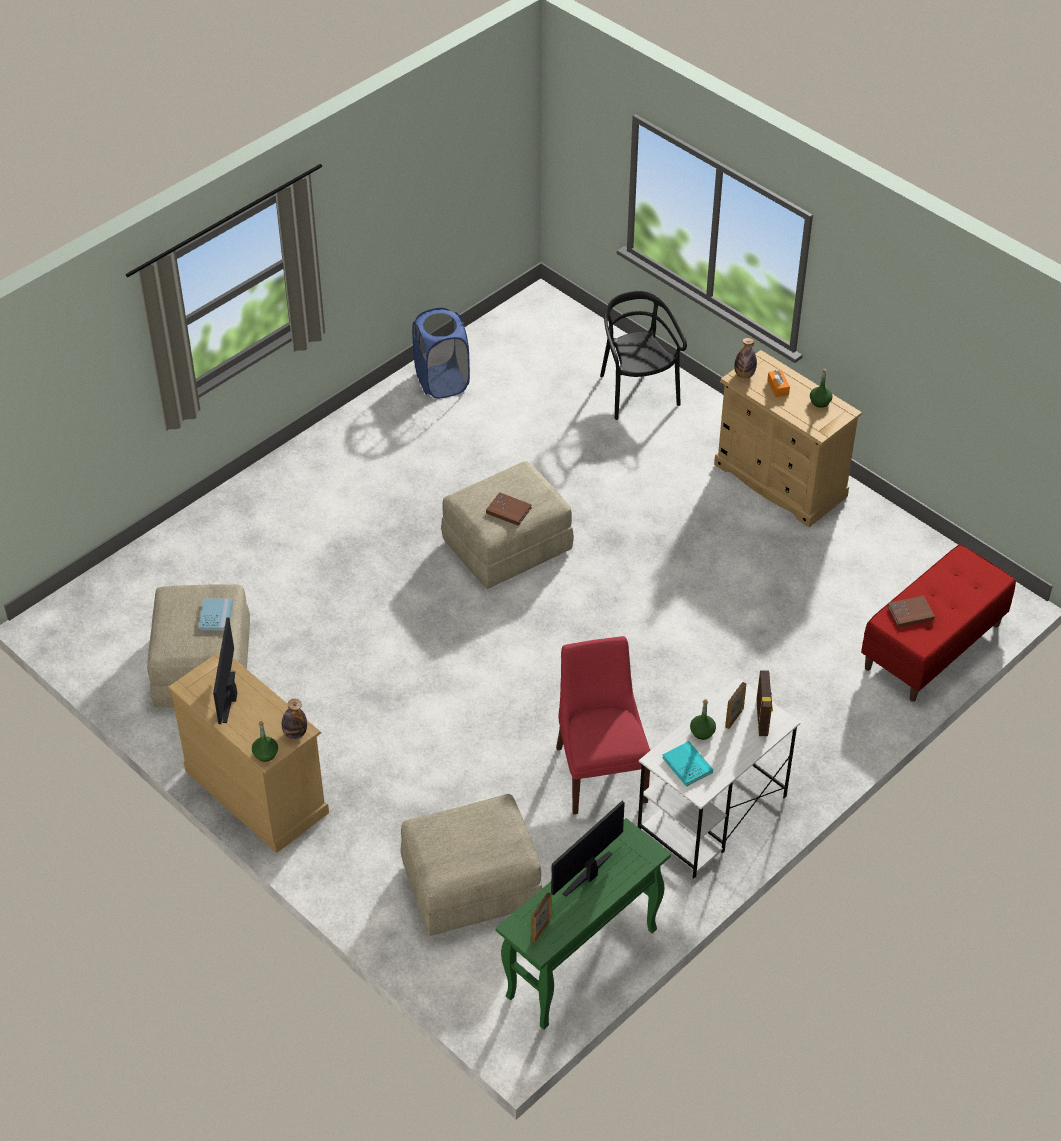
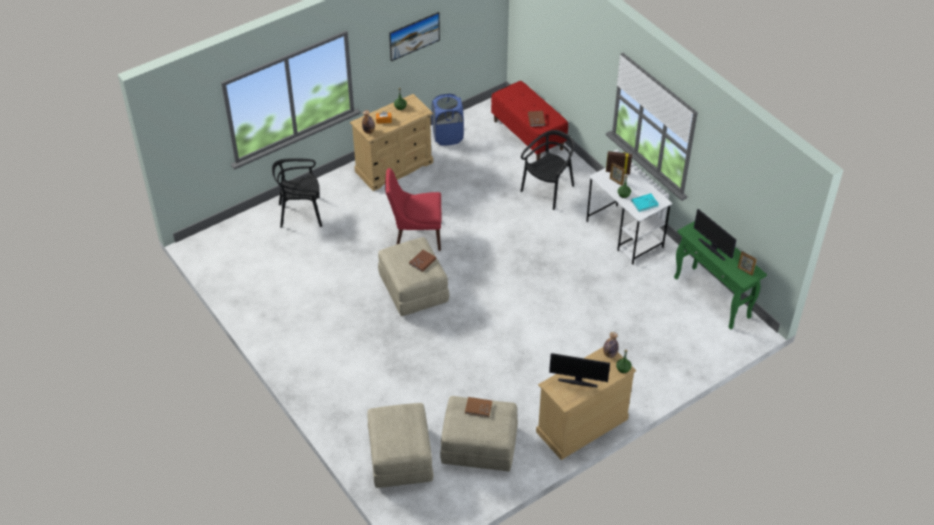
camera: 80 degrees left, 0 degrees up
blue book [199,598,233,631] -> brown book [465,397,492,417]
beige ottoman [400,794,543,936] -> beige ottoman moved to [367,403,433,488]
blue laundry basket [412,308,470,399] -> blue laundry basket moved to [432,94,464,146]
red chair [556,636,650,815] -> red chair moved to [385,168,441,251]
none -> picture [389,12,440,61]
none -> black chair [521,130,574,210]

